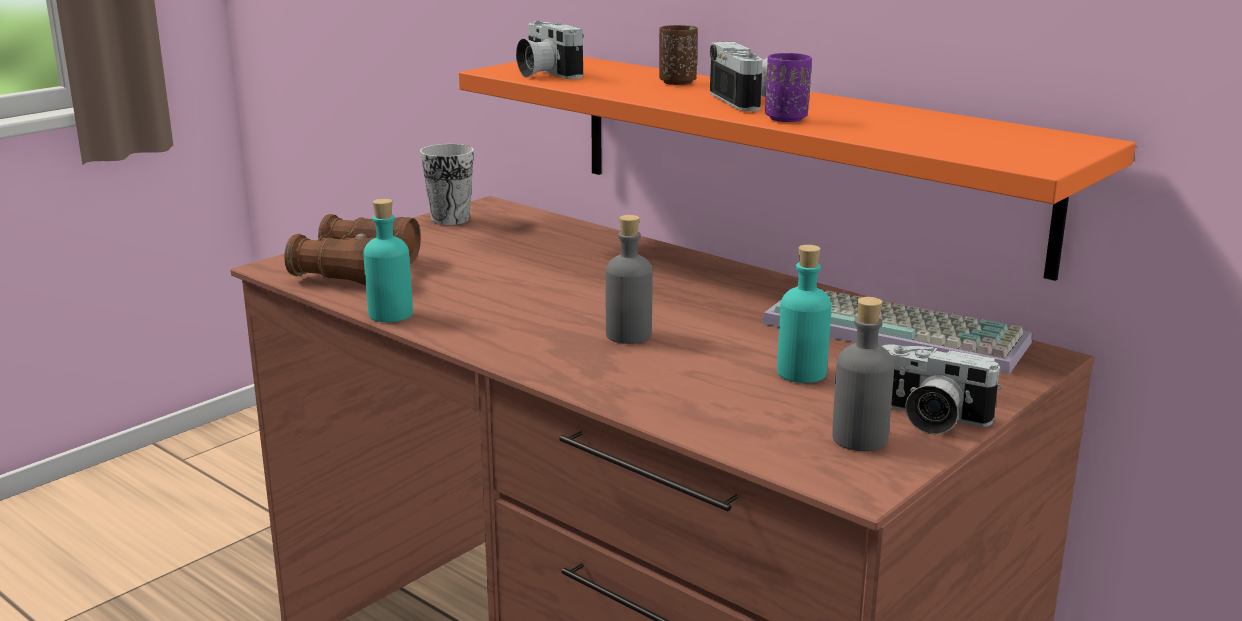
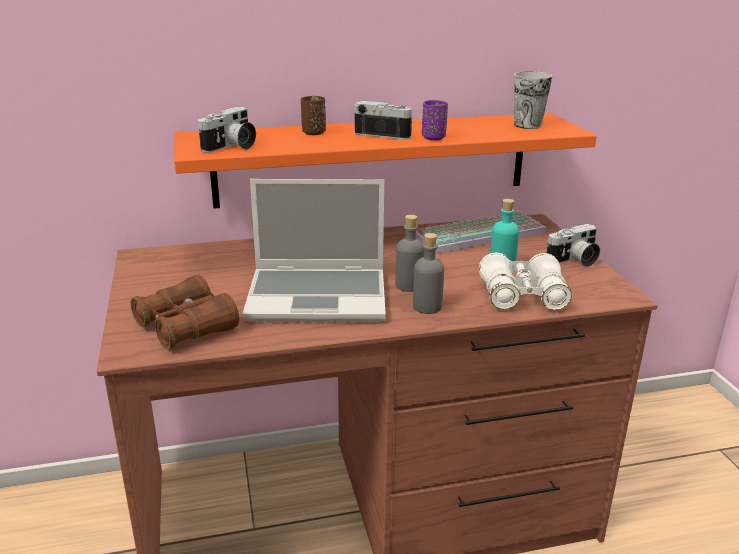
camera: 55 degrees left, 5 degrees up
turquoise bottle [363,199,413,322] -> none
cup [420,144,474,225] -> cup moved to [514,71,553,129]
camera [516,21,583,79] -> camera turned 60 degrees counterclockwise [198,107,256,153]
grey bottle [832,297,894,451] -> grey bottle moved to [413,233,444,314]
none -> laptop [242,179,386,322]
none -> white binoculars [479,252,572,310]

